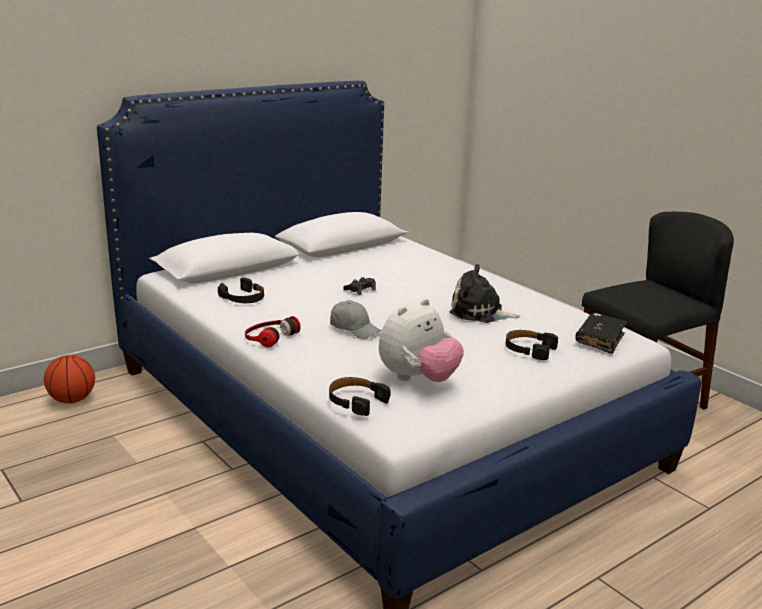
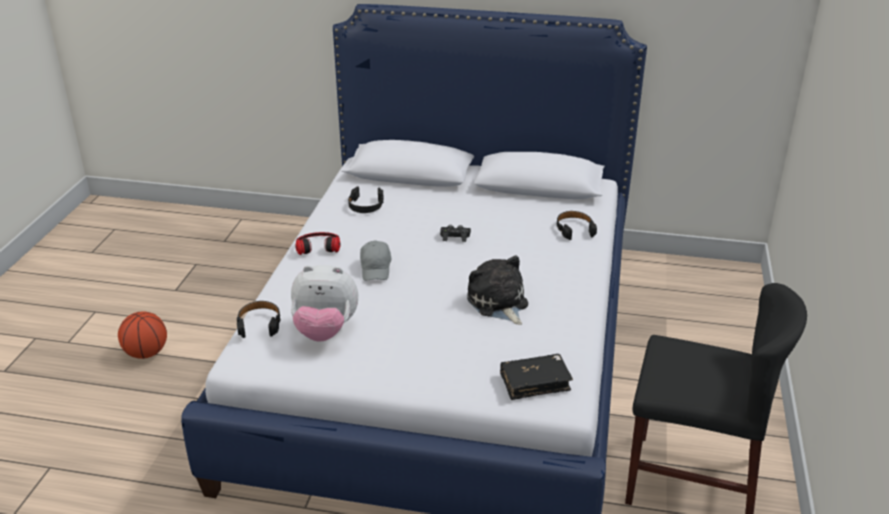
camera: 50 degrees right, 10 degrees up
basketball [44,355,95,404] -> basketball moved to [118,311,167,359]
black headphones [506,330,558,360] -> black headphones moved to [557,211,597,240]

